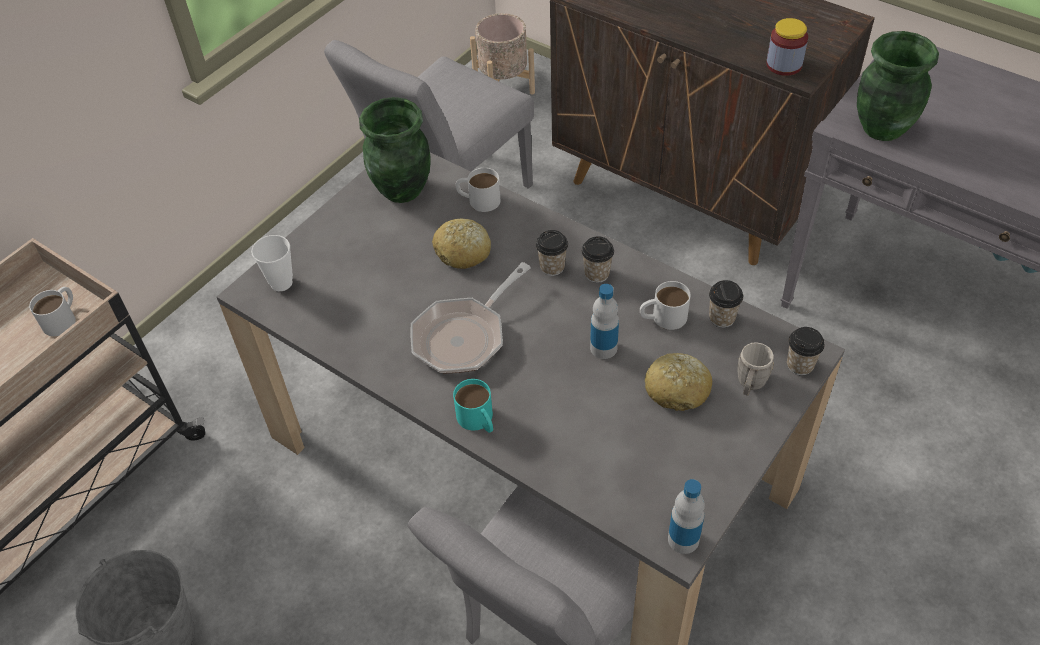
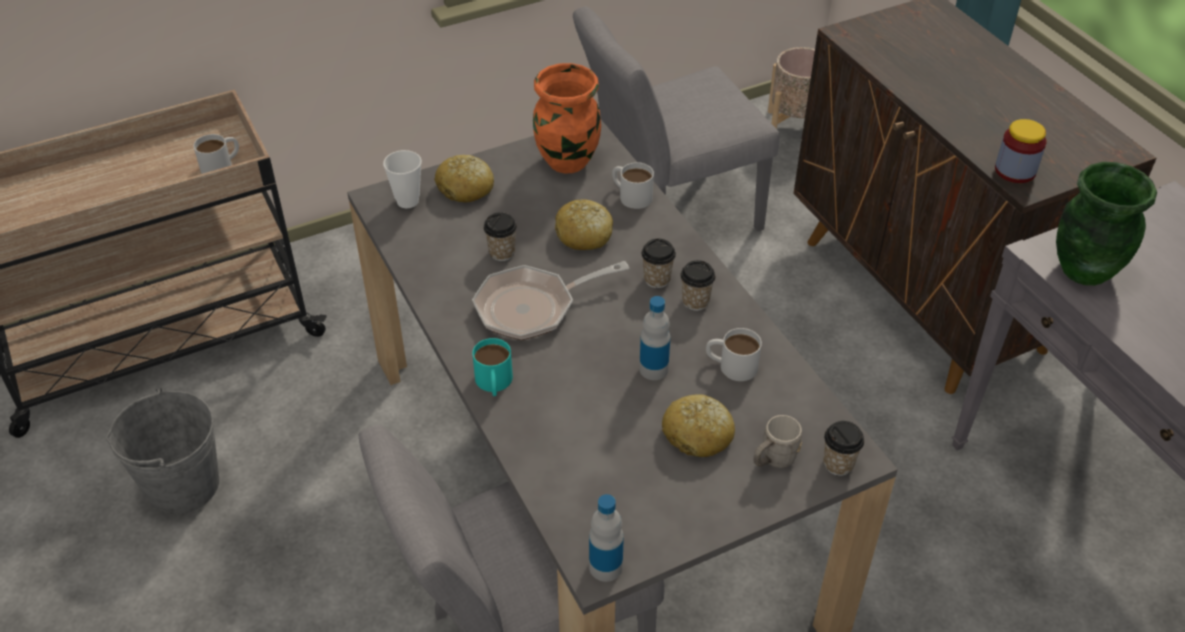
camera: 25 degrees right, 5 degrees down
green vase [359,97,430,203] -> orange vase [533,63,601,173]
cup [709,280,743,328] -> cup moved to [483,212,517,261]
none -> bread [434,155,494,202]

